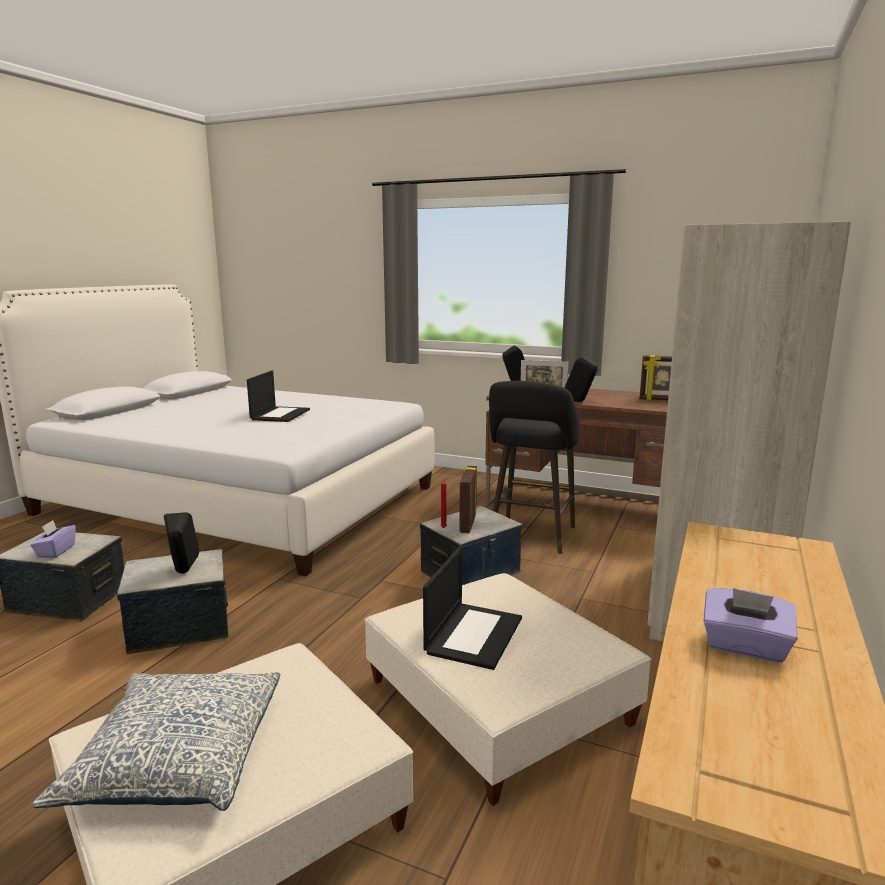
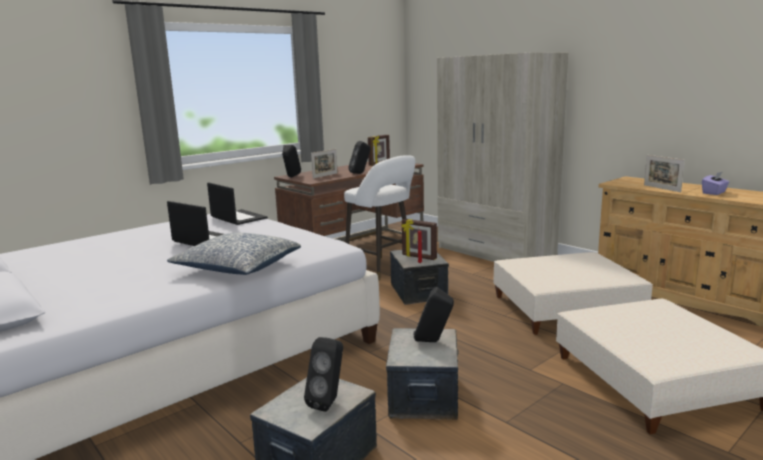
camera: 65 degrees left, 0 degrees up
purple tissue box [30,520,76,558] -> black speaker [304,337,343,412]
pillow [32,672,280,811] -> pillow moved to [167,233,301,275]
laptop [423,547,522,670] -> laptop moved to [207,182,268,225]
black stool [489,381,580,554] -> white stool [344,155,415,281]
none -> picture frame [644,155,685,192]

